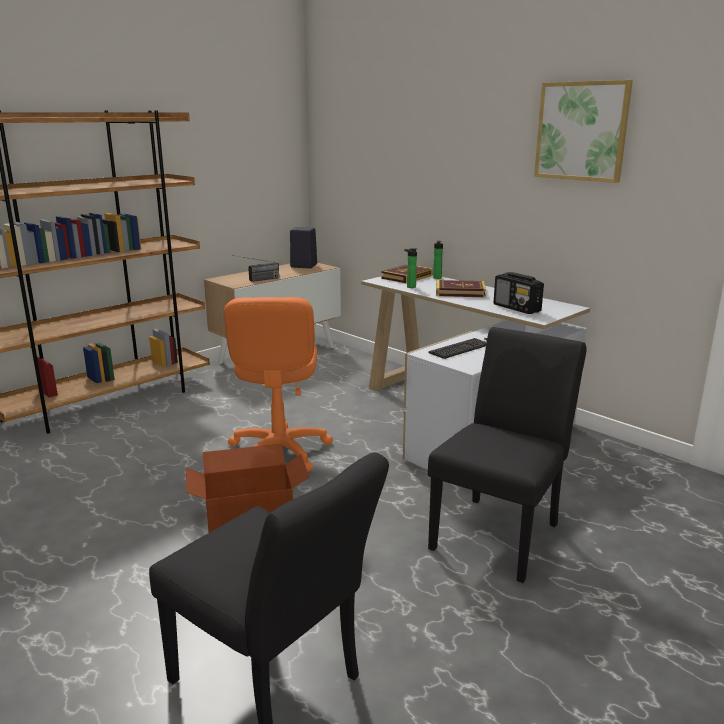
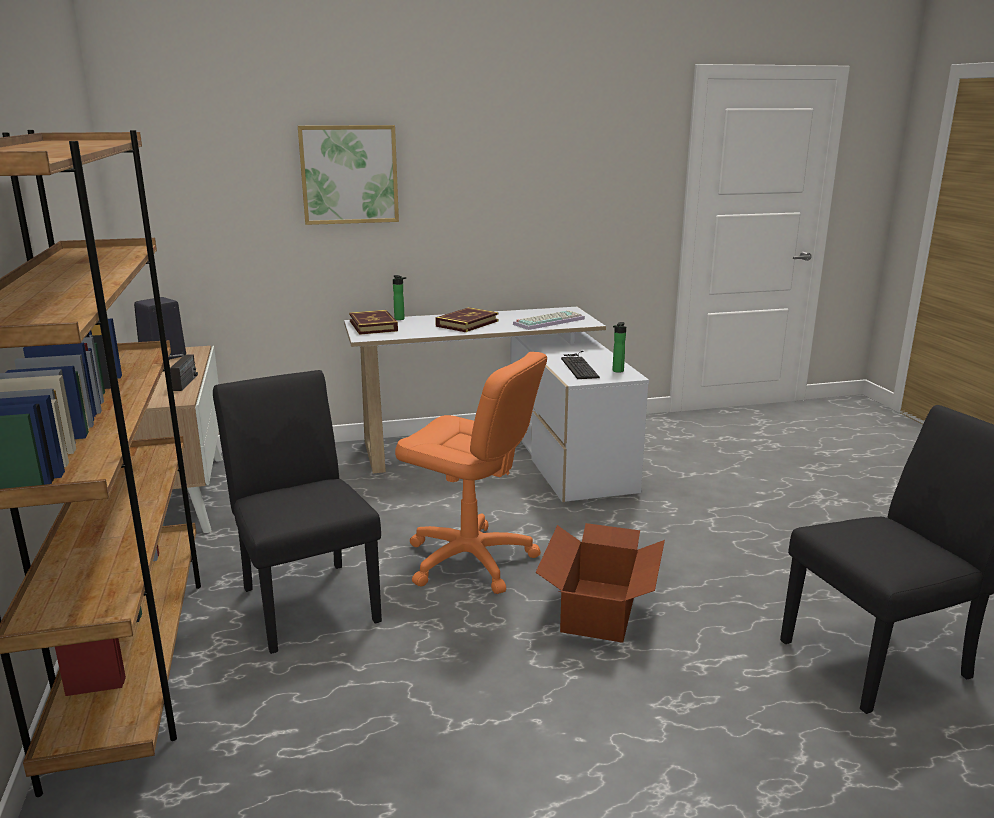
camera: 60 degrees left, 0 degrees up
bottle [404,248,417,288] -> bottle moved to [612,322,626,373]
black chair [428,327,586,583] -> black chair moved to [213,370,382,654]
radio [494,272,544,314] -> keyboard [513,310,585,330]
picture [534,80,633,183] -> picture moved to [298,125,399,225]

